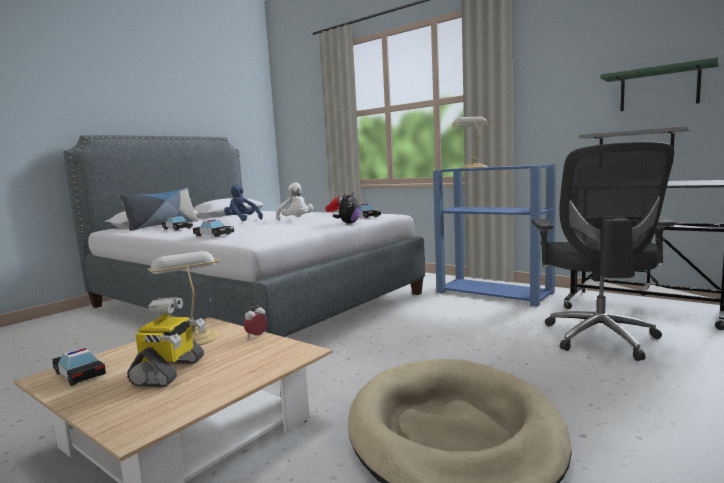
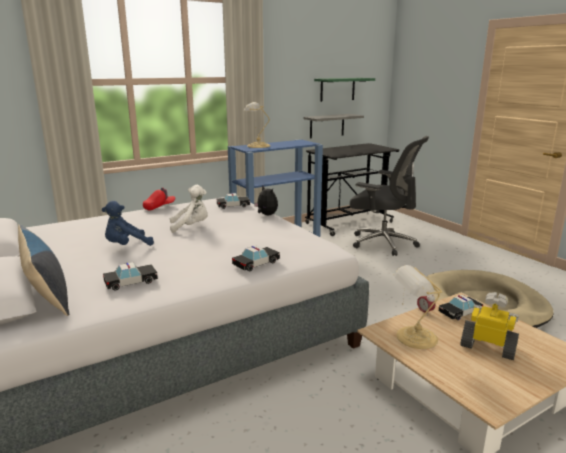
camera: 70 degrees left, 10 degrees up
toy car [52,348,106,386] -> toy car moved to [439,295,483,320]

